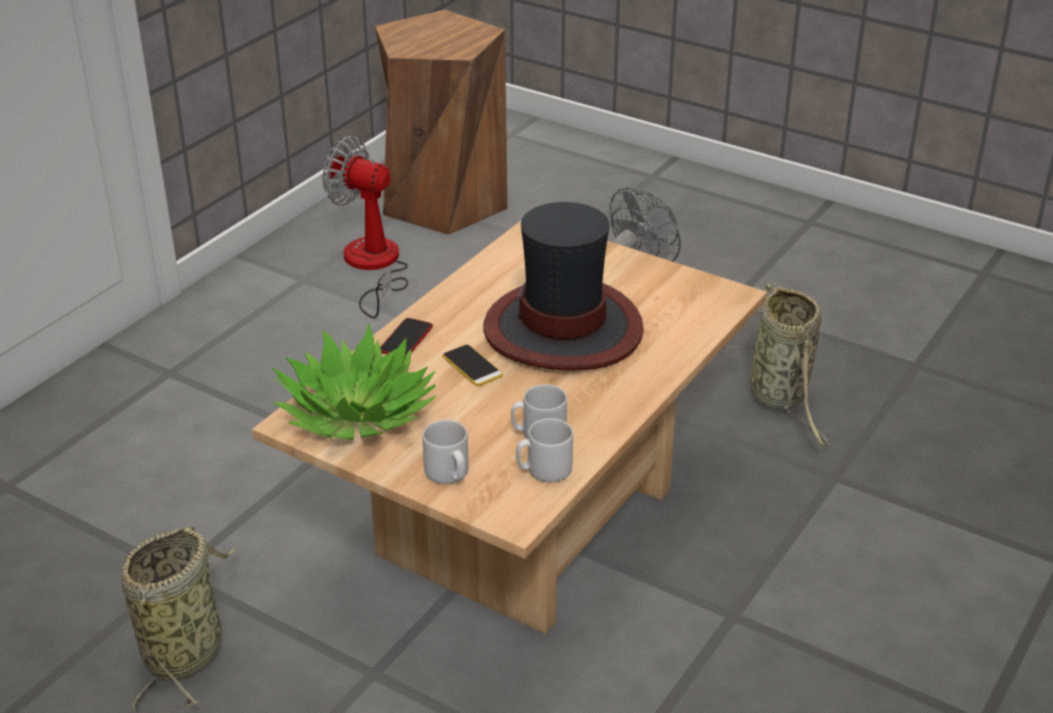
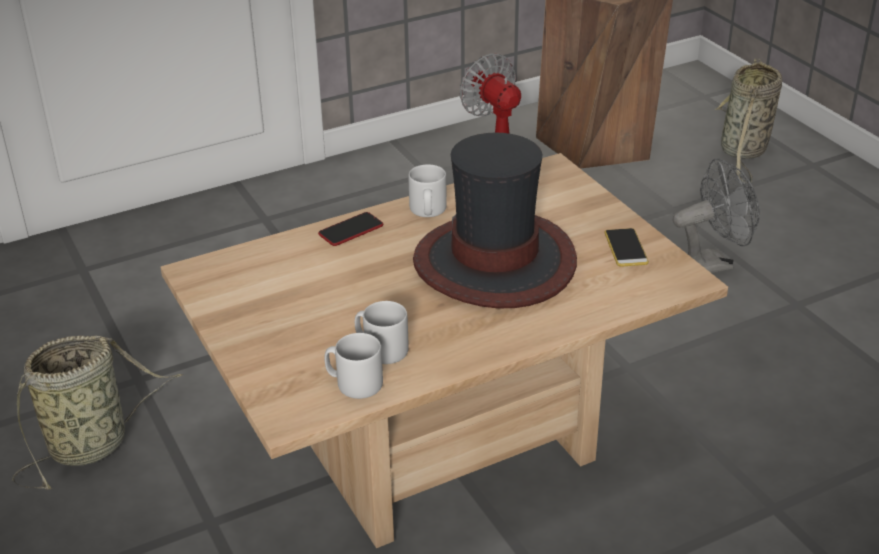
camera: 30 degrees right, 0 degrees up
potted plant [272,323,436,440] -> none
grey mug [422,420,469,484] -> grey mug moved to [408,164,447,217]
phone [442,344,503,386] -> phone moved to [605,228,649,267]
basket [723,283,830,446] -> basket moved to [714,59,782,183]

